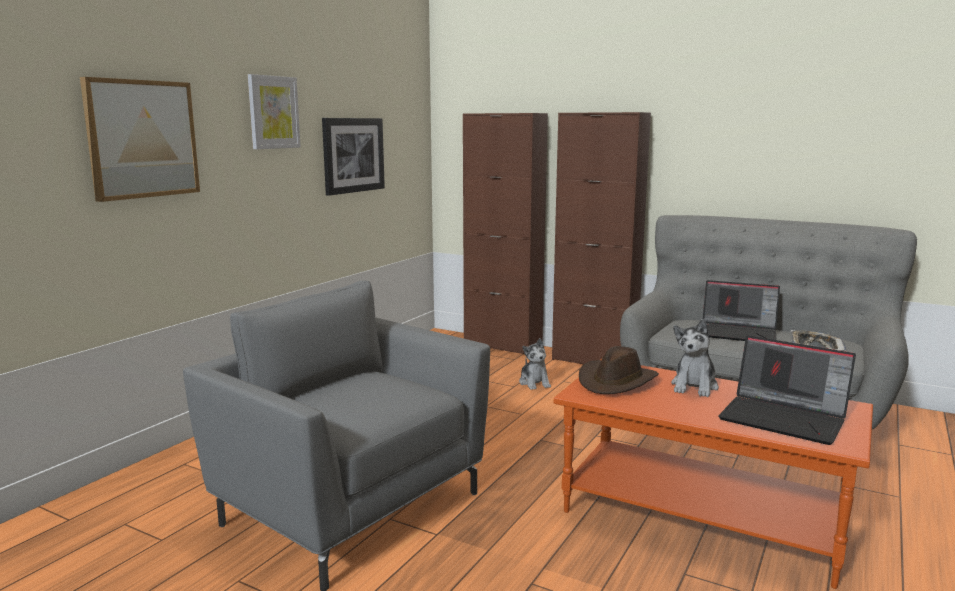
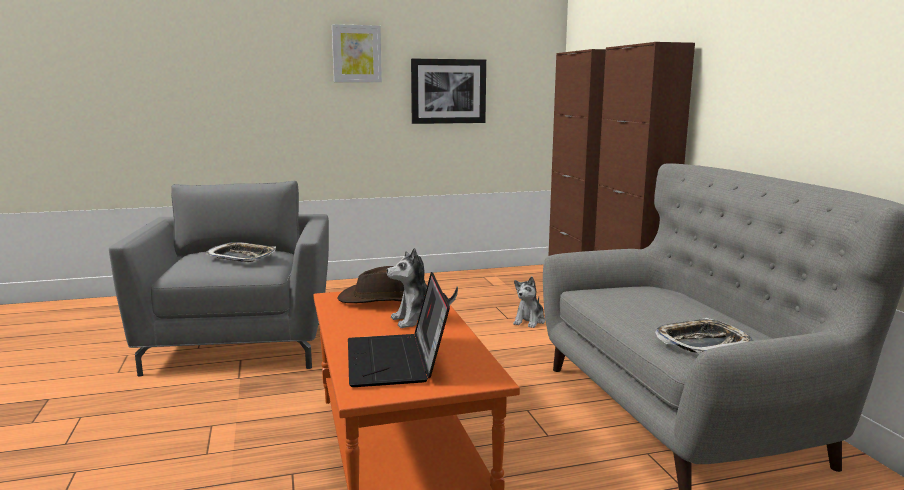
camera: 45 degrees right, 0 degrees up
picture [80,77,200,202] -> none
laptop [703,280,780,341] -> none
none -> tray [205,242,276,262]

